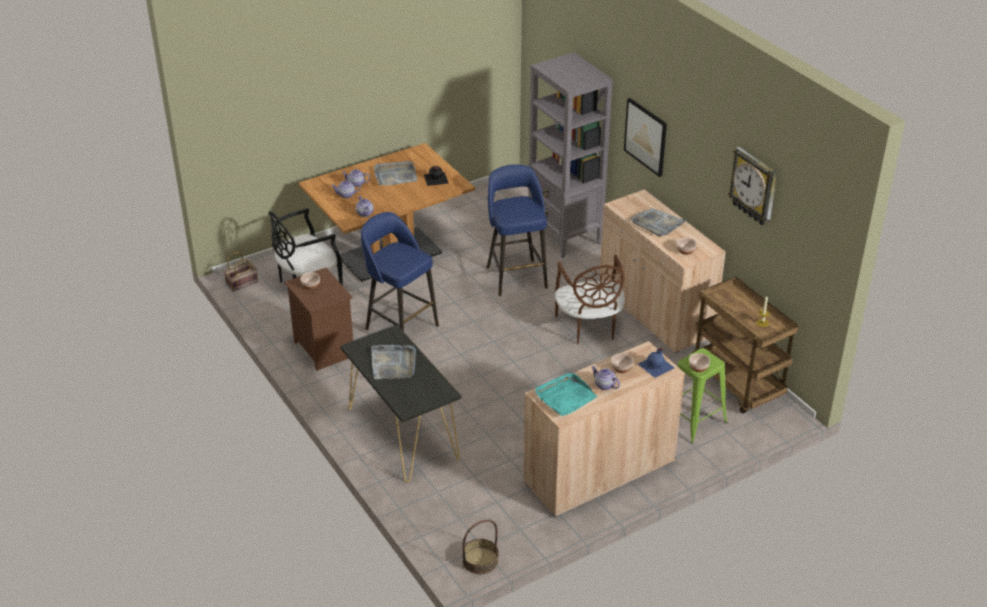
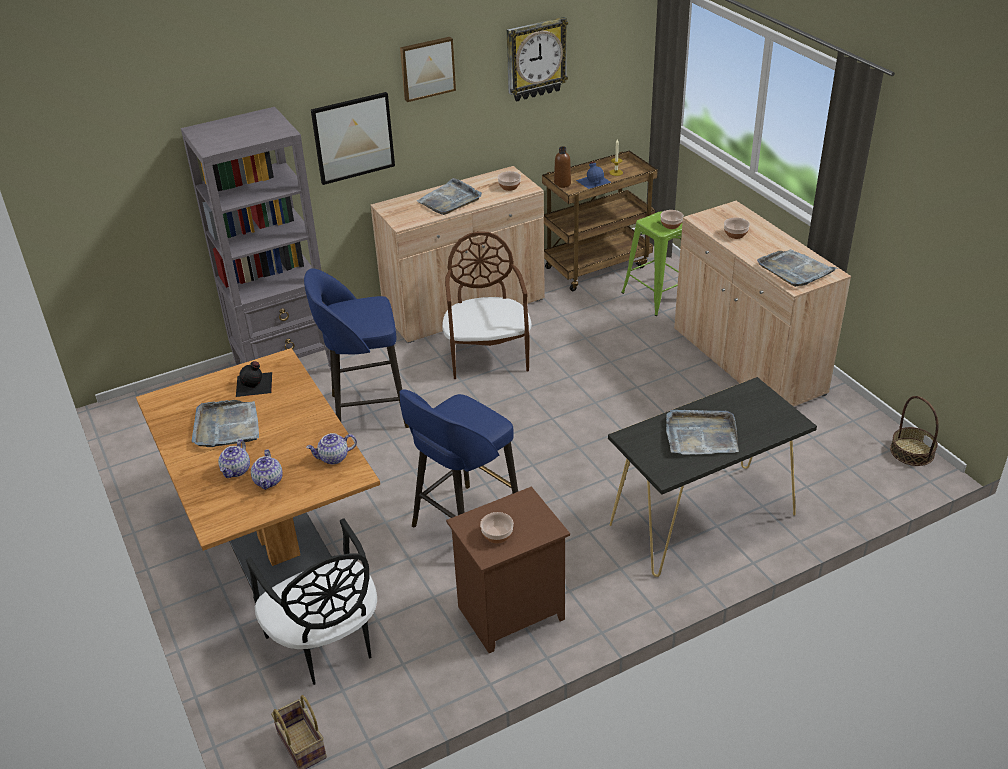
camera: 85 degrees left, 0 degrees up
turquoise tray [535,373,597,416] -> grey tray [757,249,838,287]
brown chair [555,255,625,344] -> brown chair turned 90 degrees counterclockwise [442,231,532,379]
teapot [591,366,620,390] -> none
blue bottle [638,348,674,378] -> blue bottle moved to [576,162,611,189]
none -> picture [400,37,456,102]
none -> brown bottle [554,146,571,188]

